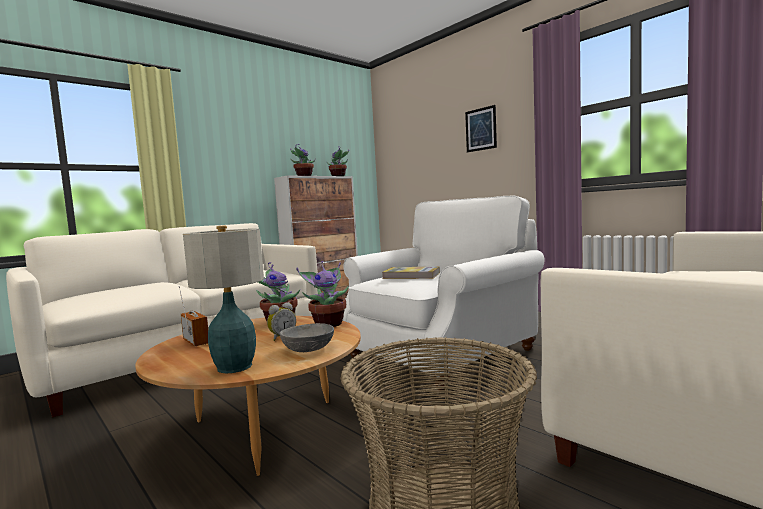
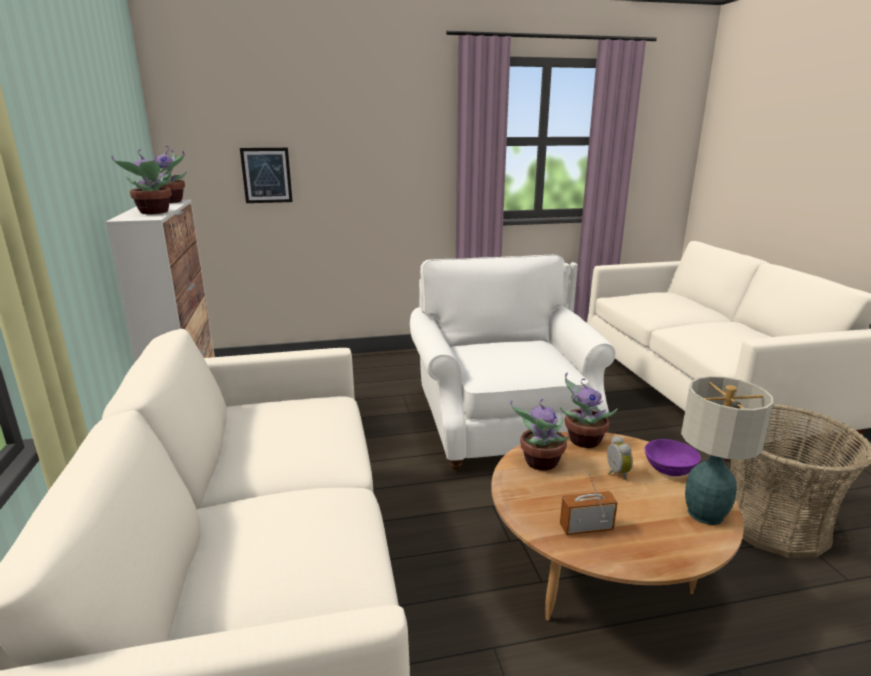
camera: 60 degrees left, 15 degrees up
grey bowl [279,323,334,352] -> purple bowl [645,439,701,476]
book [382,267,440,279] -> none
picture [465,105,497,153] -> picture moved to [240,148,293,203]

